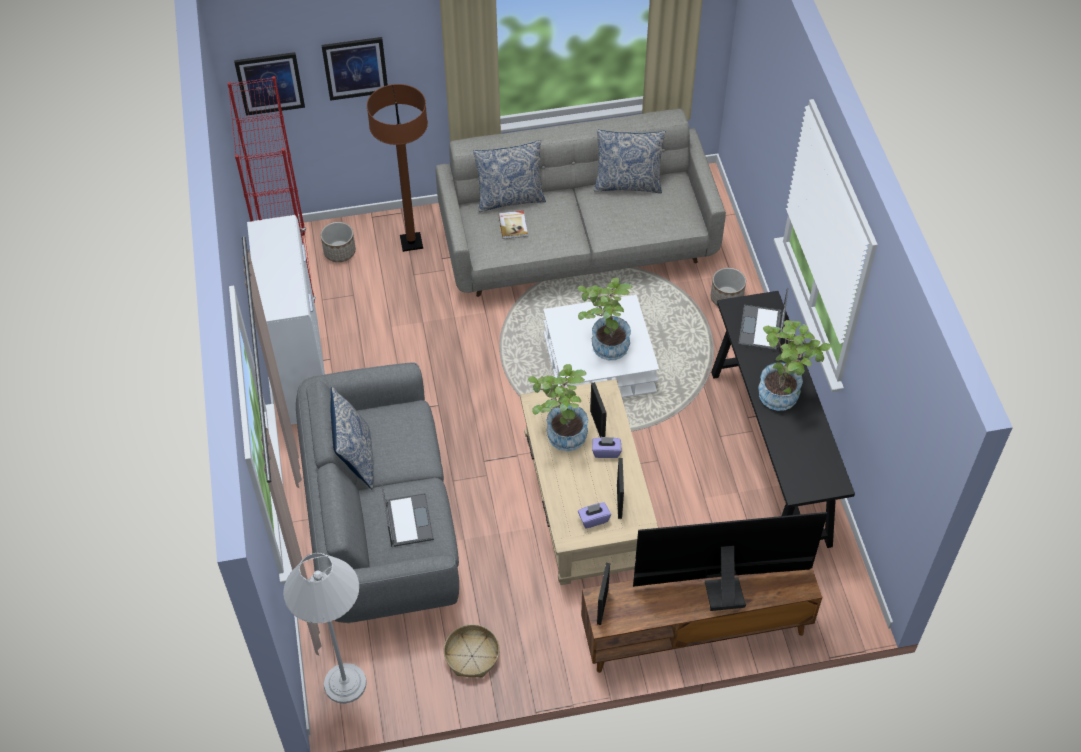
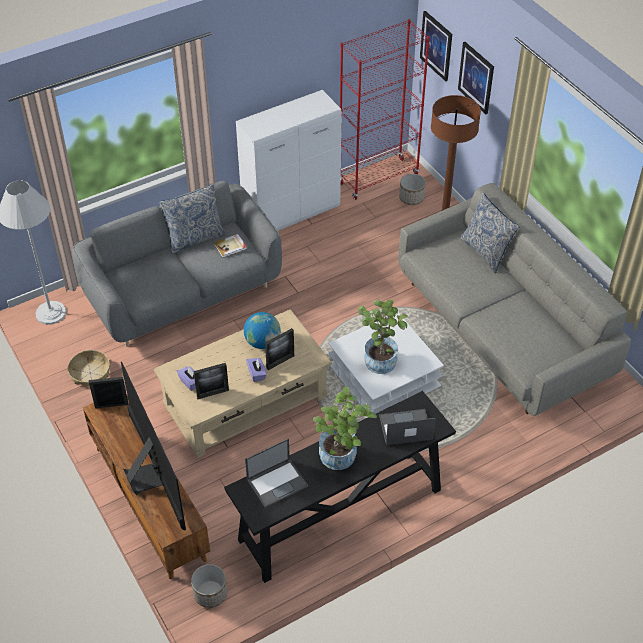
camera: 70 degrees right, 5 degrees down
laptop [381,480,434,547] -> laptop moved to [245,438,308,508]
book [498,211,528,239] -> book moved to [214,234,247,258]
potted plant [528,364,588,451] -> globe [244,312,281,349]
pillow [594,130,666,194] -> none
planter [711,268,746,306] -> planter moved to [191,564,227,608]

